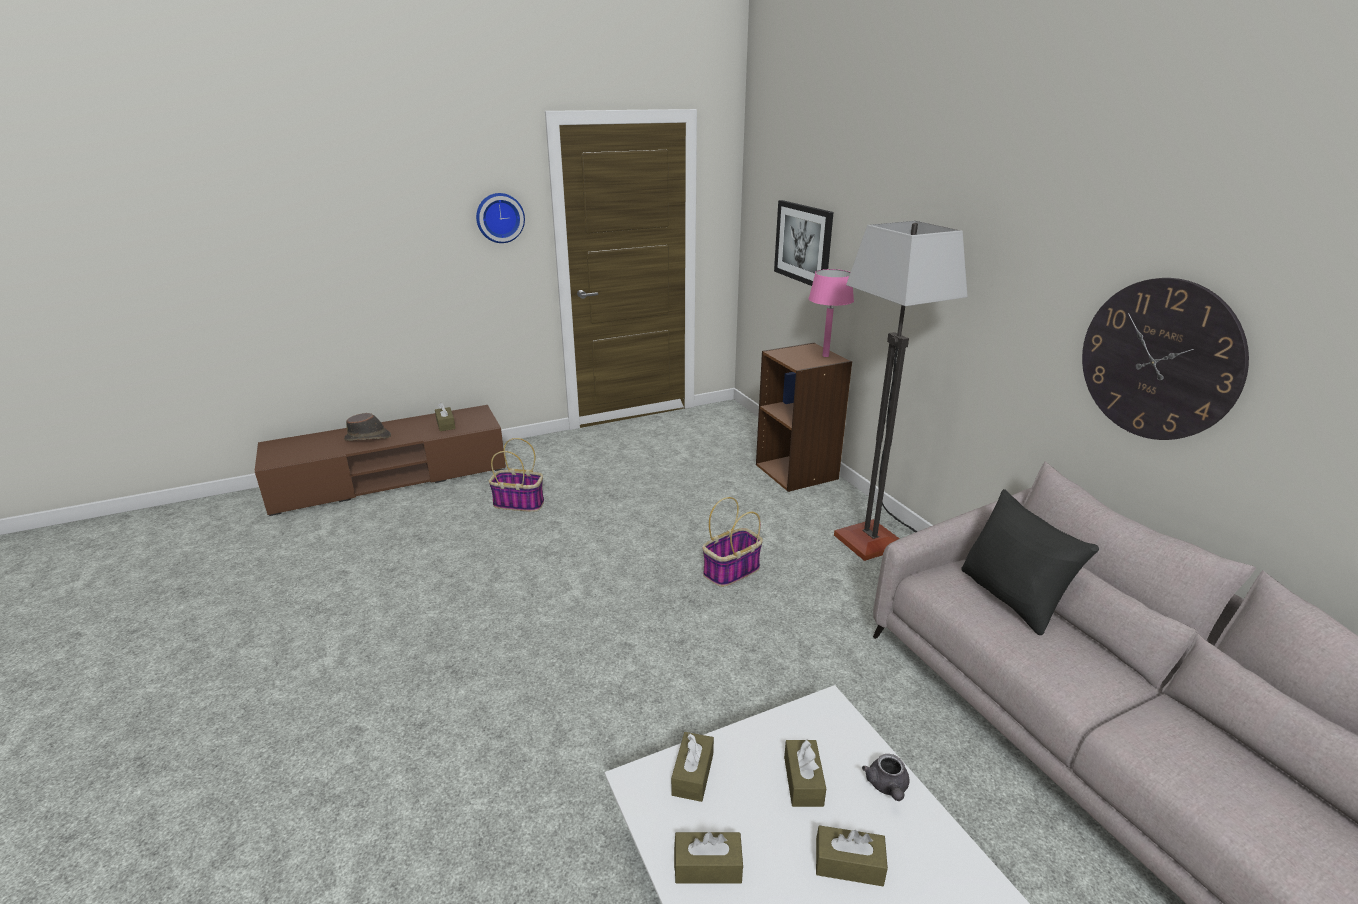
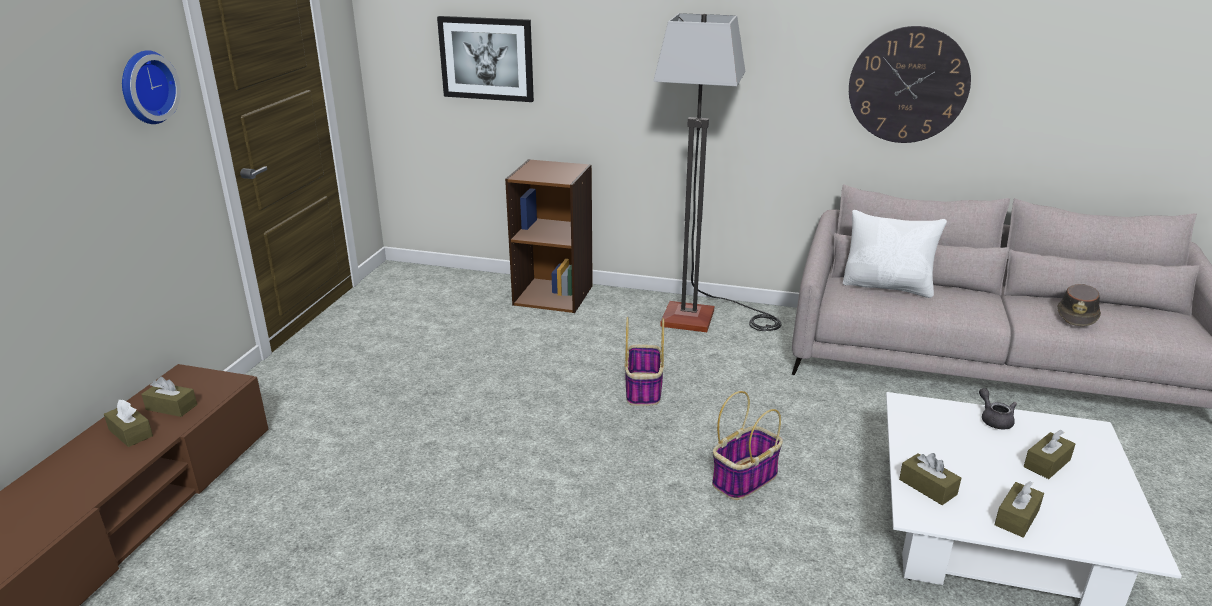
camera: 50 degrees left, 0 degrees up
brown hat [344,413,391,441] -> brown hat moved to [1057,284,1101,326]
basket [489,438,544,512] -> basket moved to [712,391,783,500]
brown tissue box [784,739,826,807] -> brown tissue box moved to [104,399,153,447]
pink table lamp [809,269,854,357] -> none
grey teapot [862,754,909,801] -> grey teapot turned 150 degrees counterclockwise [979,388,1017,429]
black pillow [961,489,1099,635] -> white pillow [843,210,947,298]

